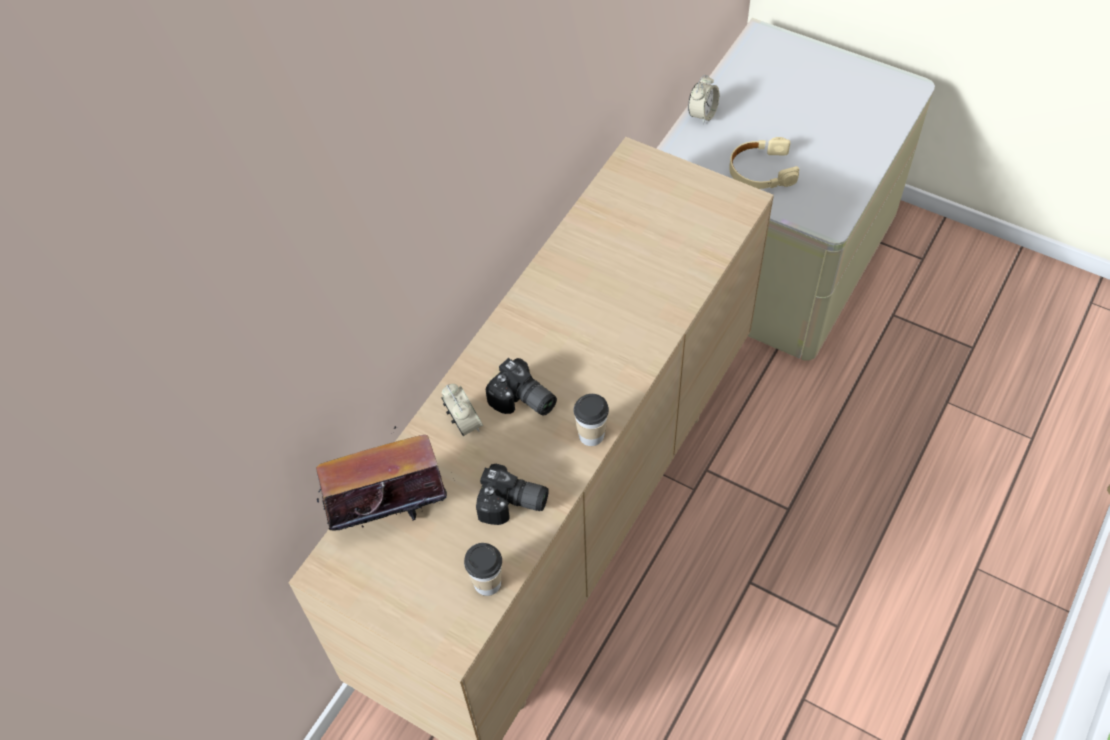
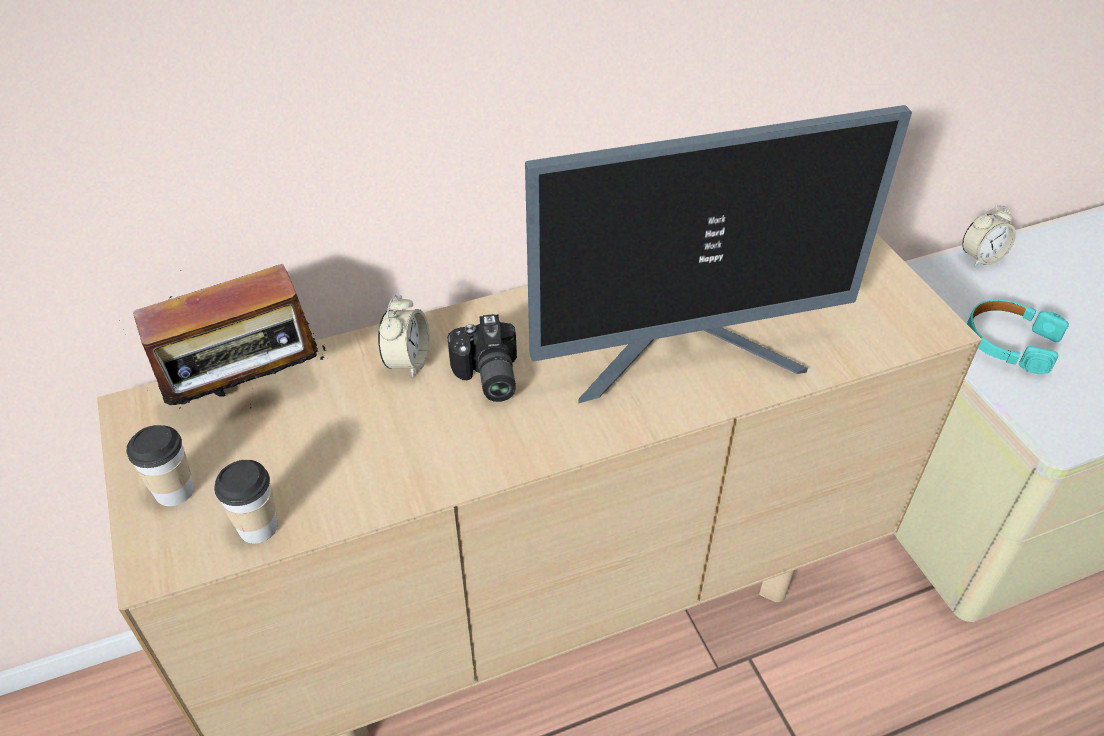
camera: 35 degrees right, 10 degrees down
radio [316,426,454,531] -> radio turned 135 degrees clockwise [119,264,327,409]
camera [476,464,549,525] -> none
cup [573,394,609,446] -> cup moved to [126,425,194,506]
beige headphones [729,137,799,189] -> turquoise headphones [967,299,1069,374]
none -> monitor [525,105,912,404]

